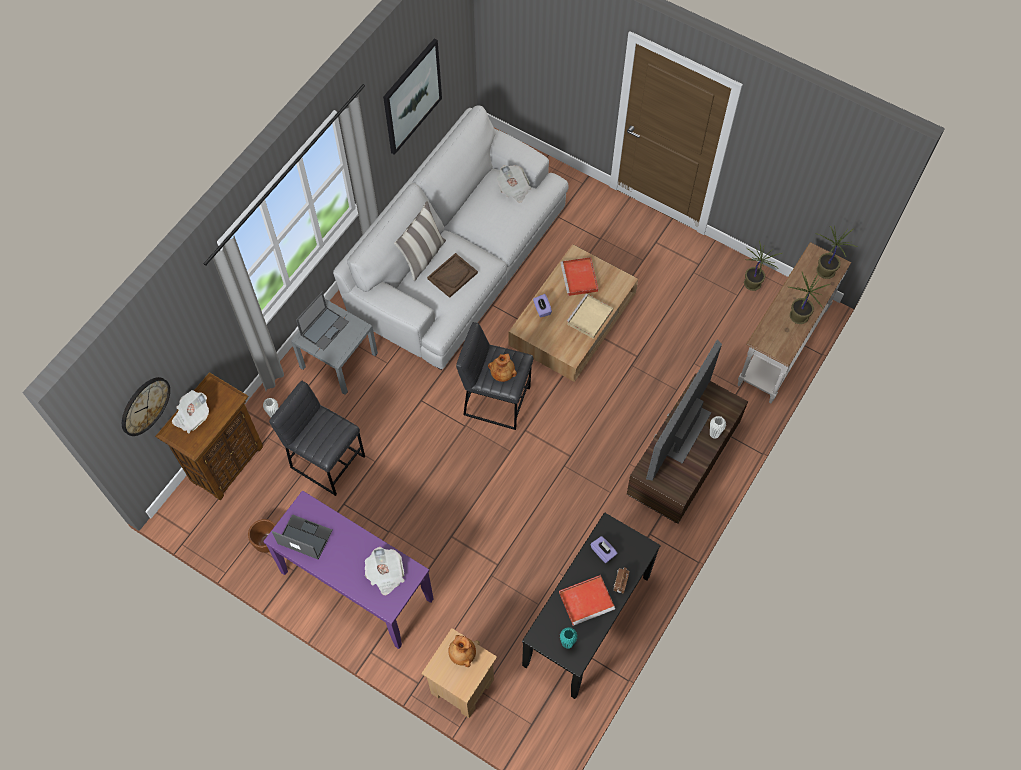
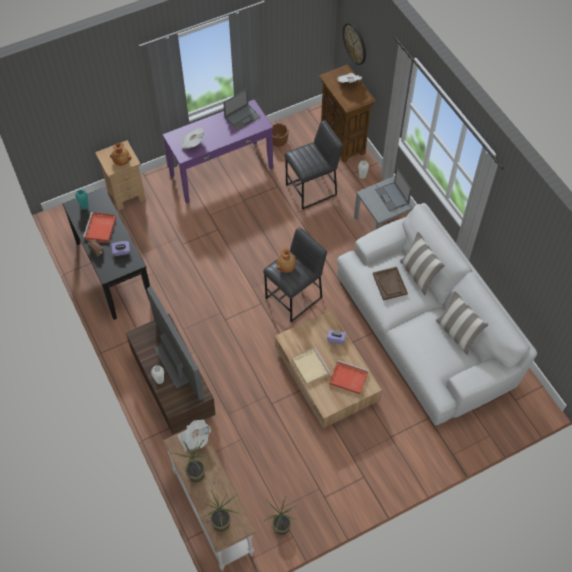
camera: 120 degrees right, 5 degrees down
picture [383,39,442,155] -> none
newspaper [497,165,531,203] -> newspaper moved to [178,420,211,451]
none -> pillow [435,290,488,355]

